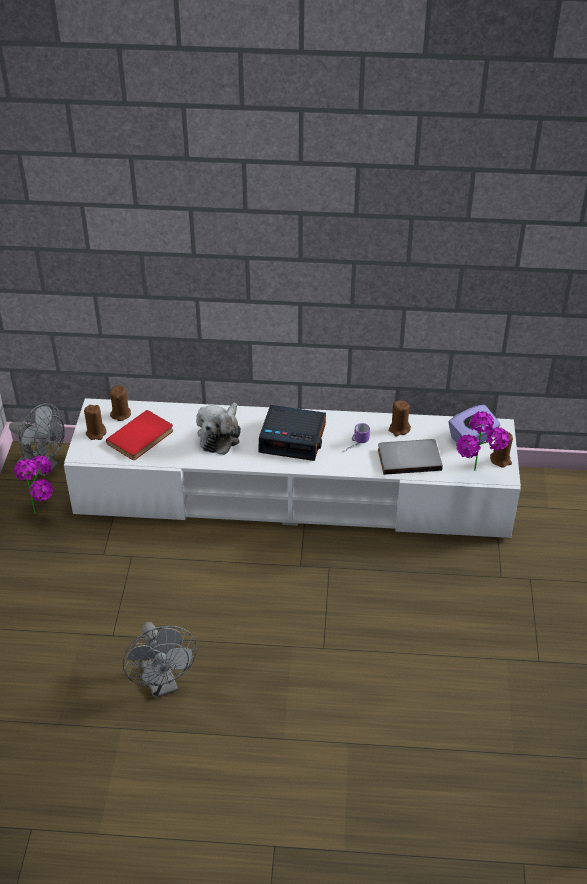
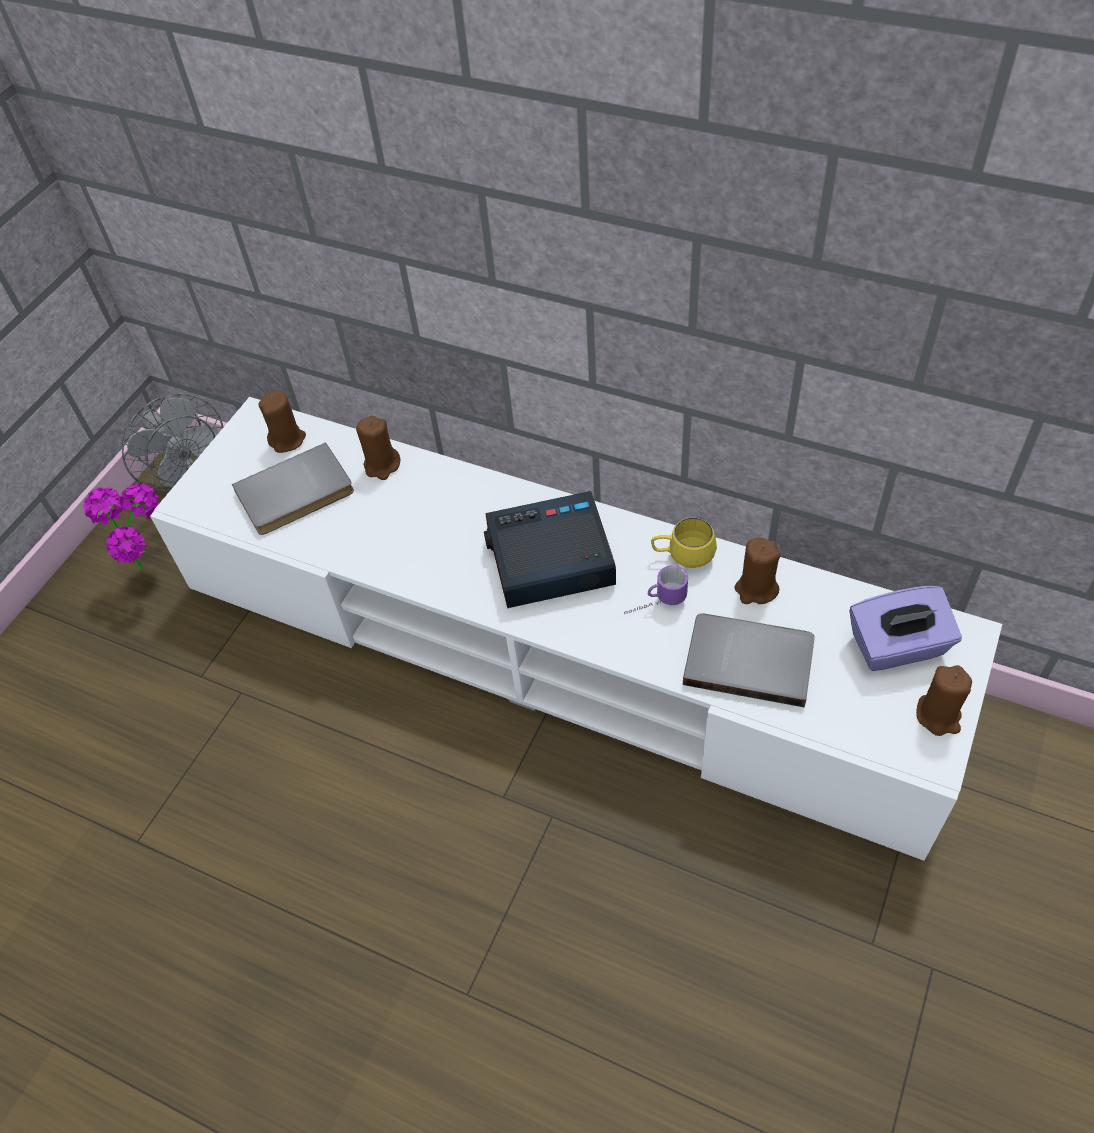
camera: 25 degrees right, 10 degrees up
brown candle [84,405,106,440] -> brown candle moved to [356,416,400,480]
red book [106,410,173,460] -> grey book [232,442,354,535]
grey fan [123,622,197,698] -> none
plush toy [196,403,241,455] -> none
alarm clock [258,405,326,461] -> alarm clock turned 135 degrees clockwise [484,491,616,608]
potted plant [456,411,509,471] -> none
none -> yellow mug [651,518,717,568]

